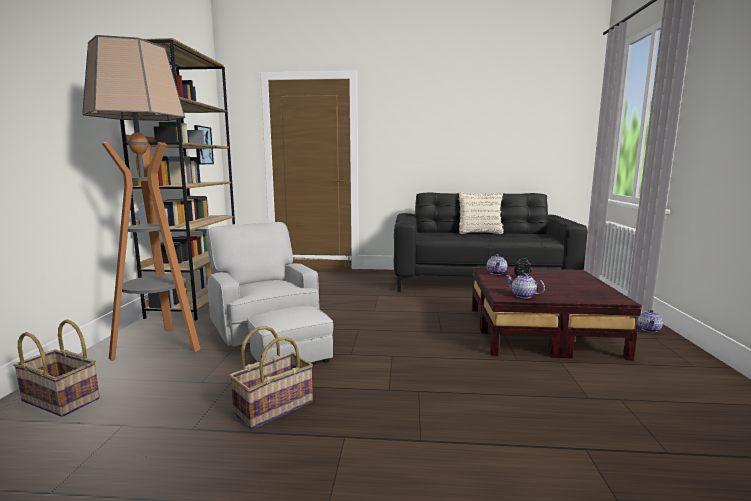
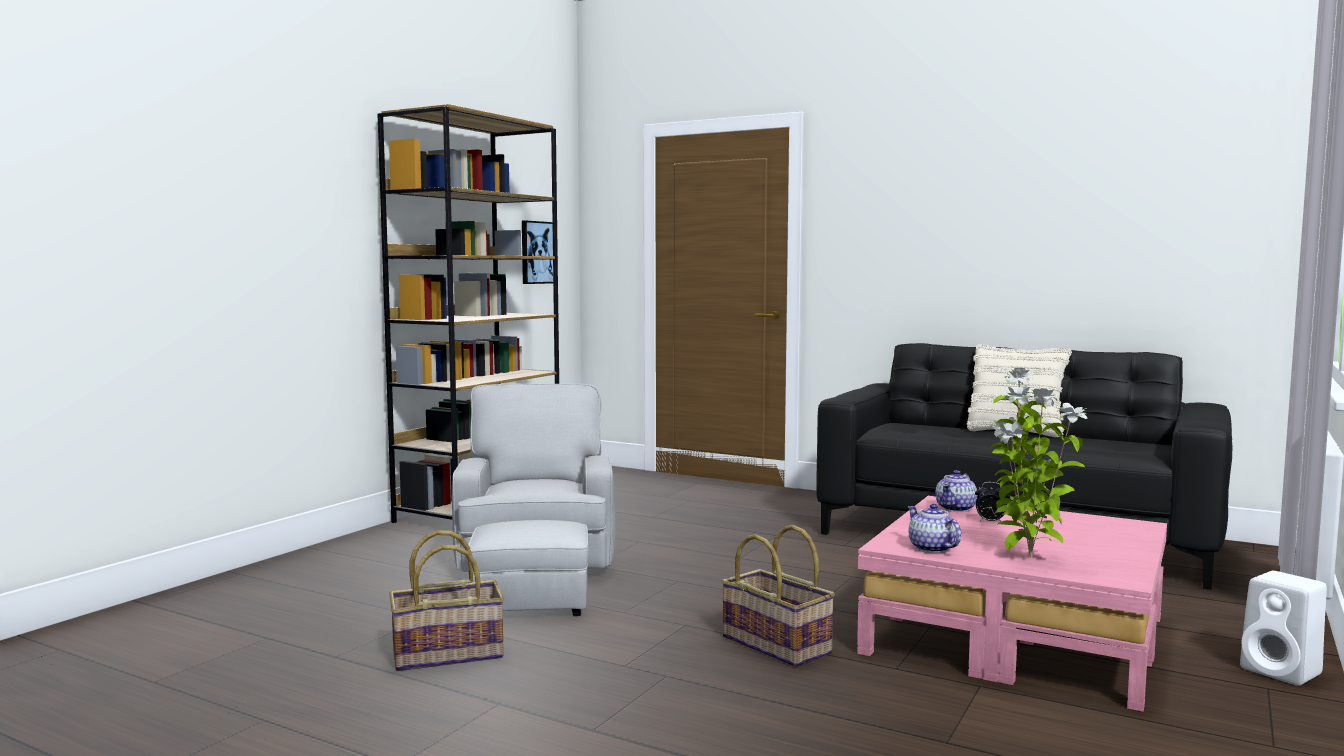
camera: 25 degrees right, 5 degrees down
basket [13,319,100,417] -> basket moved to [721,525,835,667]
floor lamp [82,35,200,361] -> none
brown coffee table [472,268,642,361] -> pink coffee table [857,496,1167,712]
teapot [638,310,663,332] -> white speaker [1240,571,1327,686]
none -> potted plant [990,368,1089,557]

